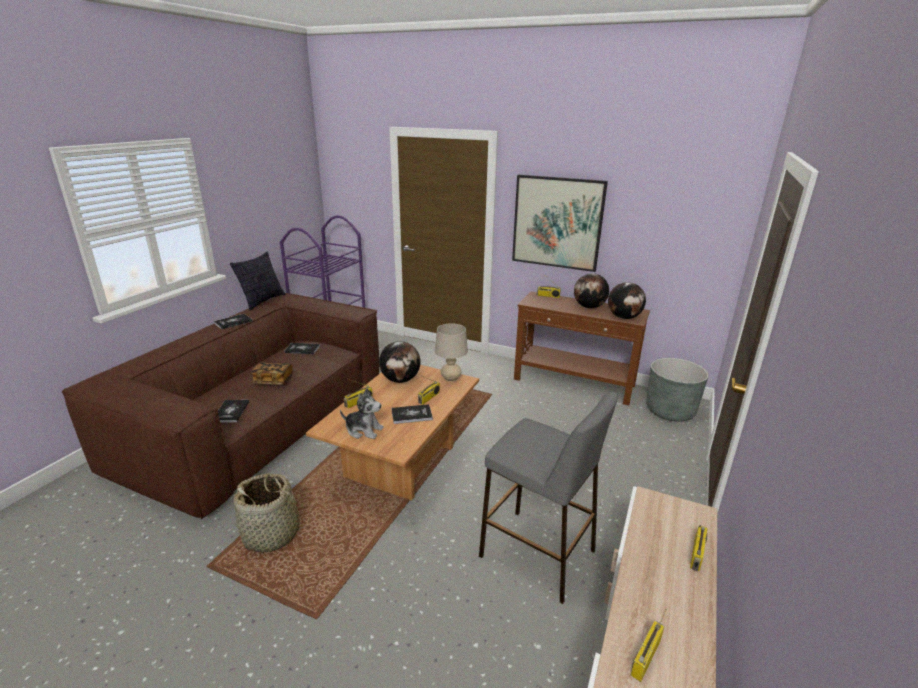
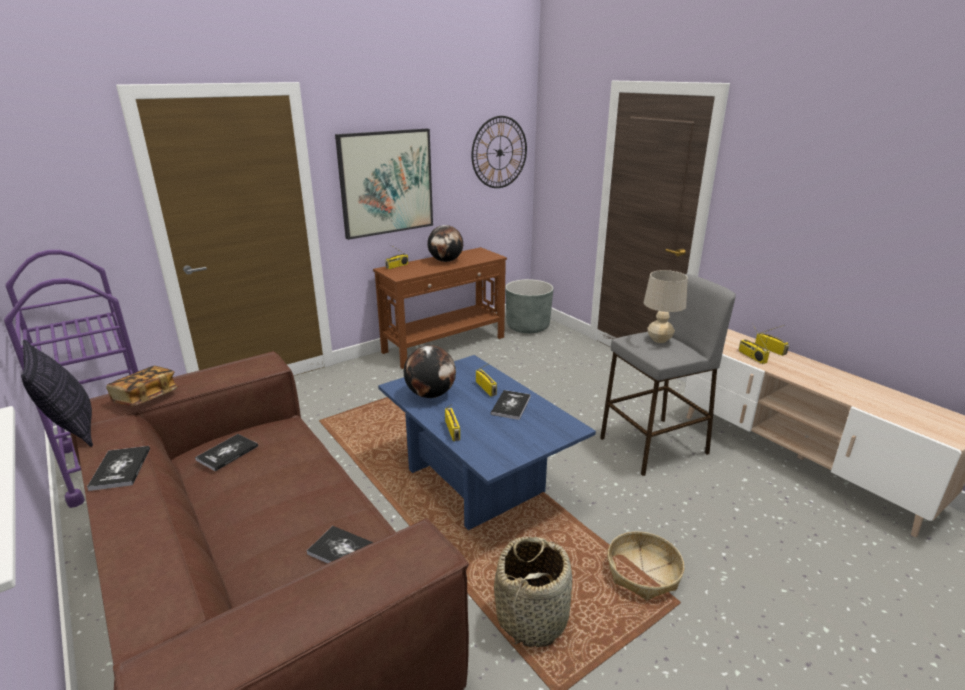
camera: 60 degrees left, 0 degrees up
book [250,363,292,385] -> book moved to [106,366,178,406]
brown coffee table [306,365,479,501] -> blue coffee table [378,355,596,530]
plush toy [340,388,384,439] -> none
beige table lamp [435,323,468,382] -> beige table lamp moved to [644,270,688,343]
globe [608,282,646,319] -> none
radio [631,609,666,682] -> radio moved to [739,324,770,364]
none -> wall clock [471,116,527,188]
none -> basket [607,531,685,600]

